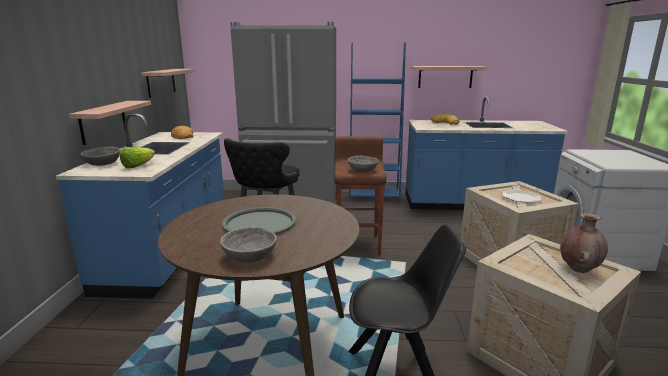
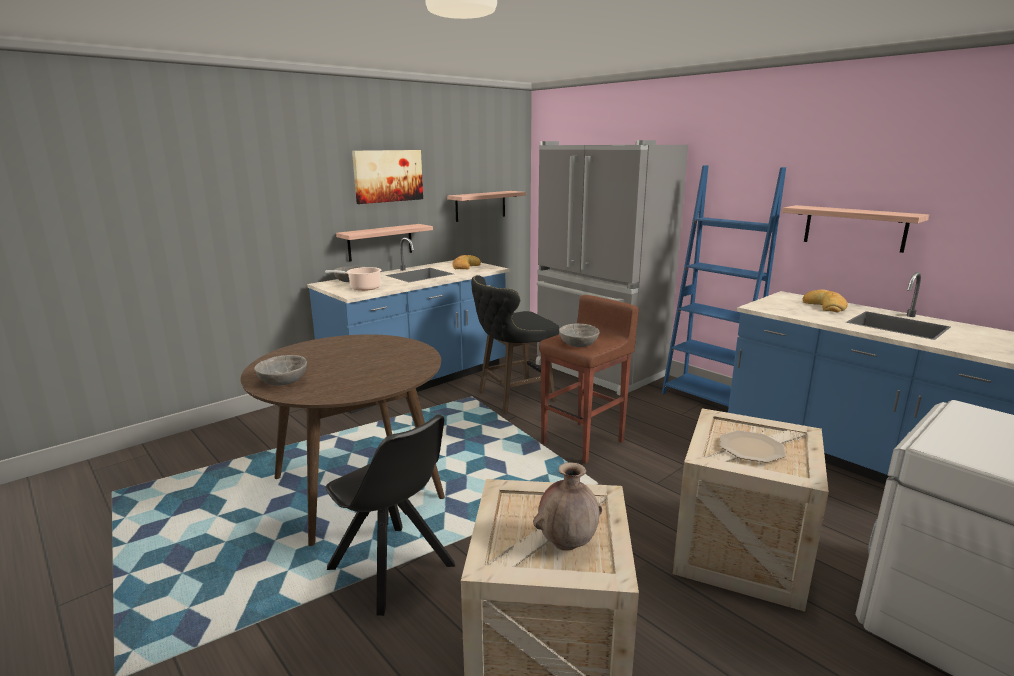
camera: 45 degrees right, 0 degrees up
lettuce [120,147,155,168] -> cooking pot [325,267,381,291]
grey tray [222,207,296,235] -> none
none -> picture [352,150,423,204]

